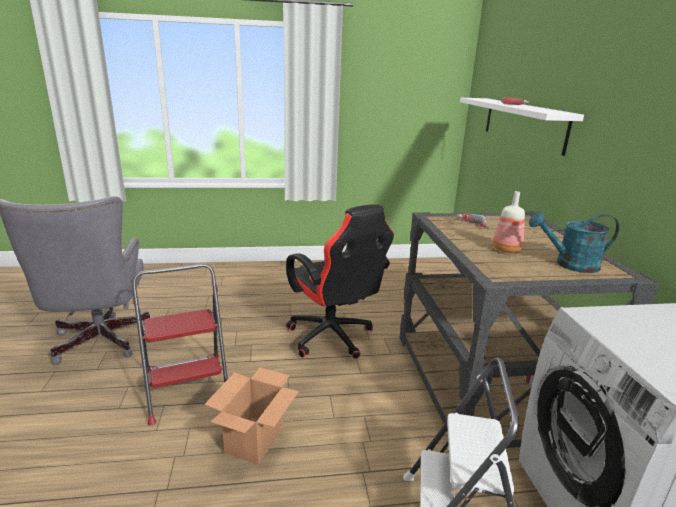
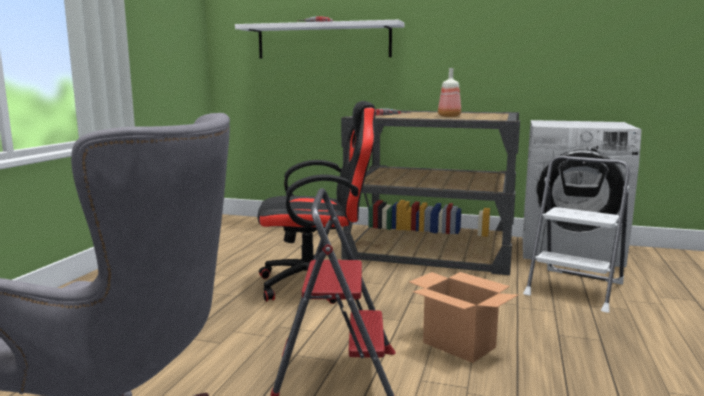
camera: 65 degrees left, 10 degrees down
turquoise watering can [529,211,620,273] -> none

